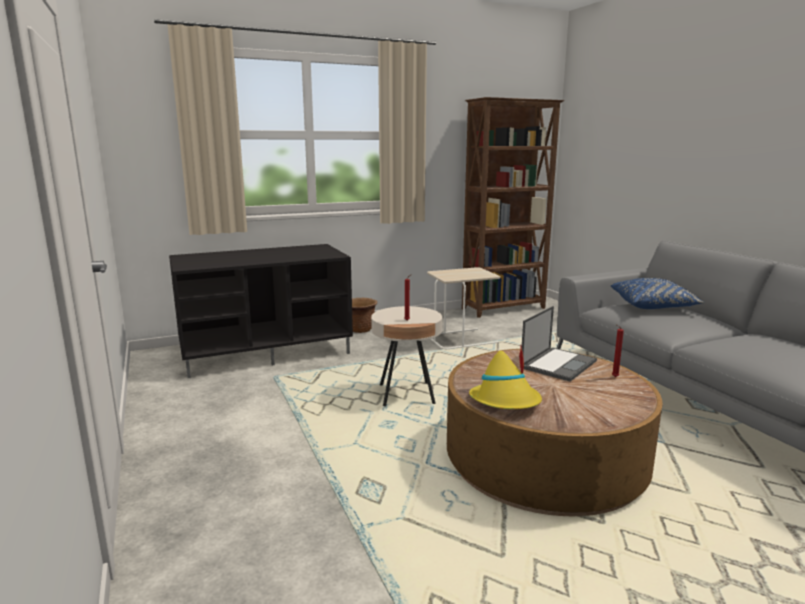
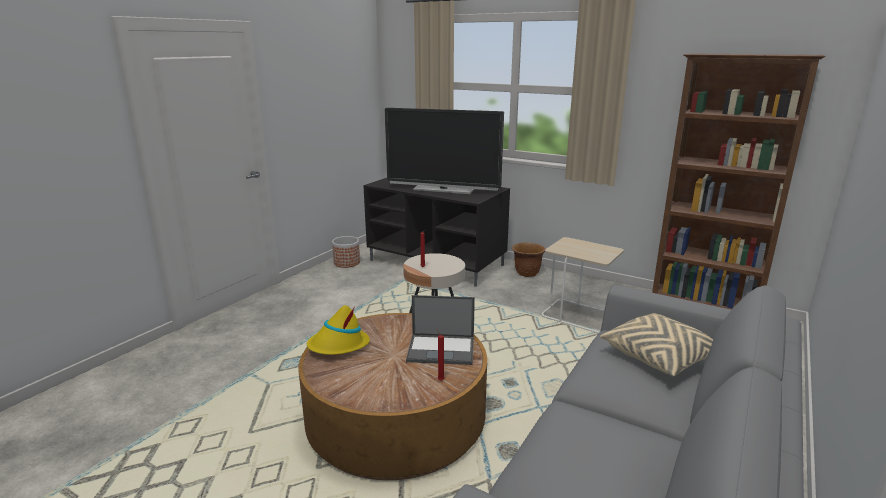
camera: 55 degrees right, 5 degrees up
blue pillow [611,278,704,309] -> beige pillow [600,313,713,377]
none -> planter [332,236,360,268]
none -> television [385,108,504,194]

